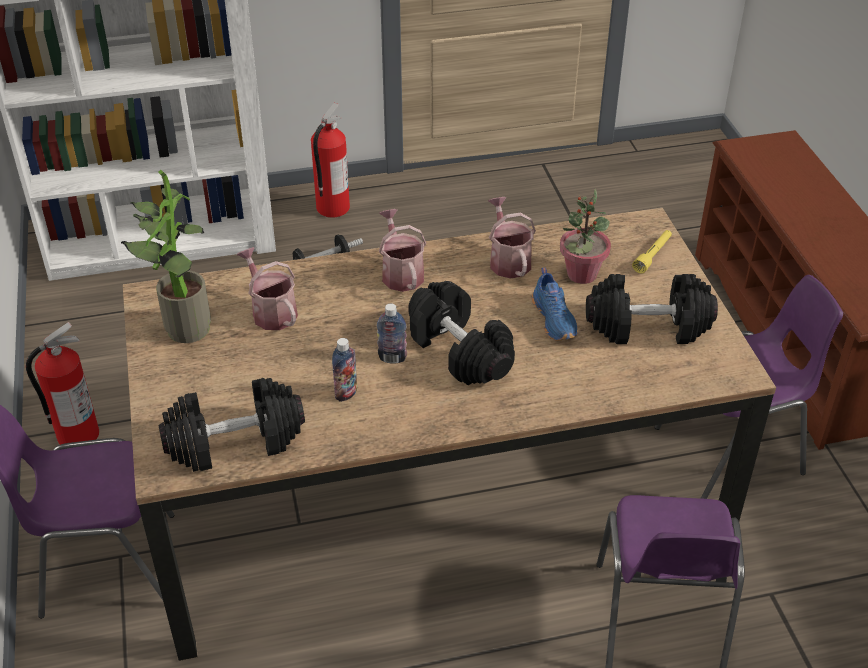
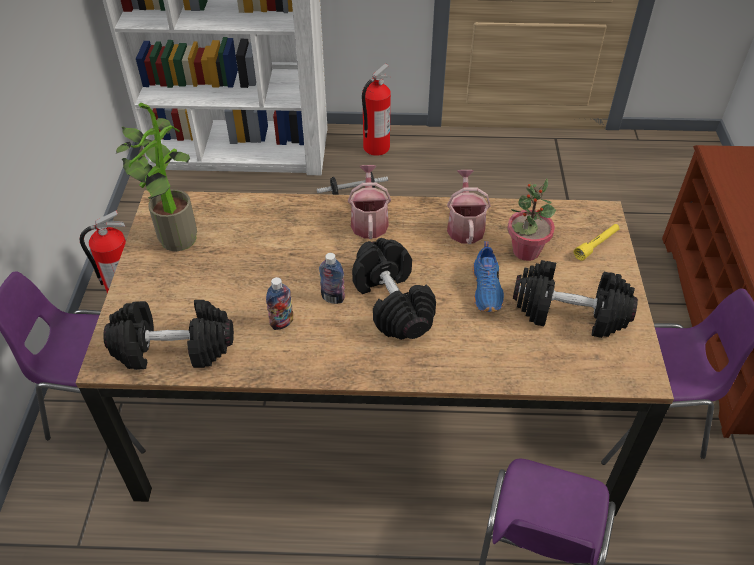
camera: 15 degrees right, 5 degrees up
watering can [236,247,298,330] -> none

